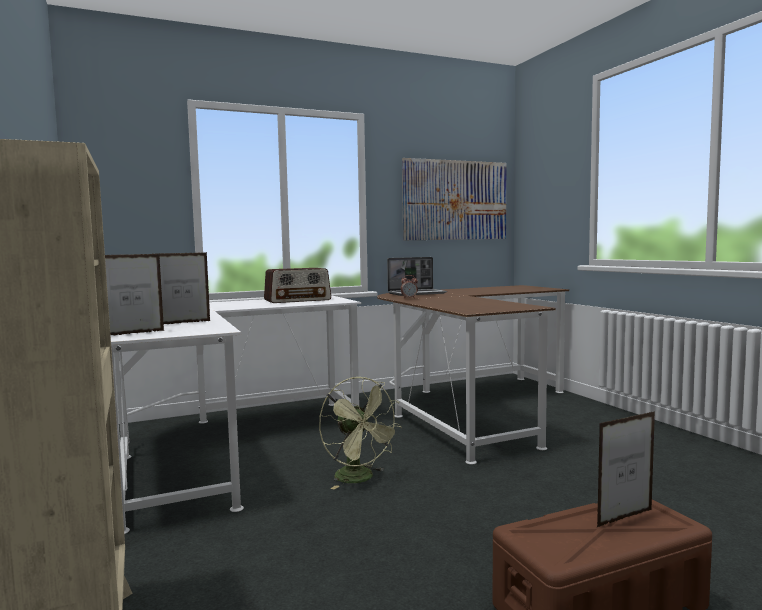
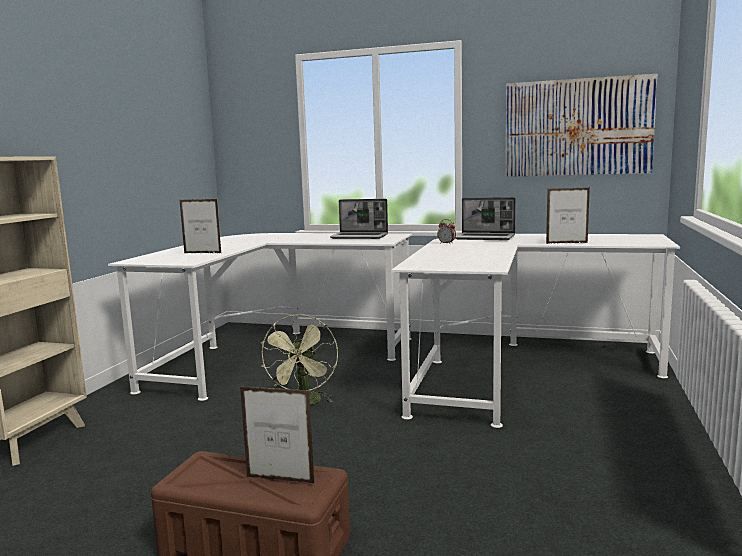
camera: 40 degrees right, 5 degrees up
picture frame [105,254,164,336] -> picture frame moved to [546,187,590,244]
radio [264,268,331,303] -> laptop [330,199,388,239]
brown desk [377,285,569,465] -> white desk [391,234,680,428]

